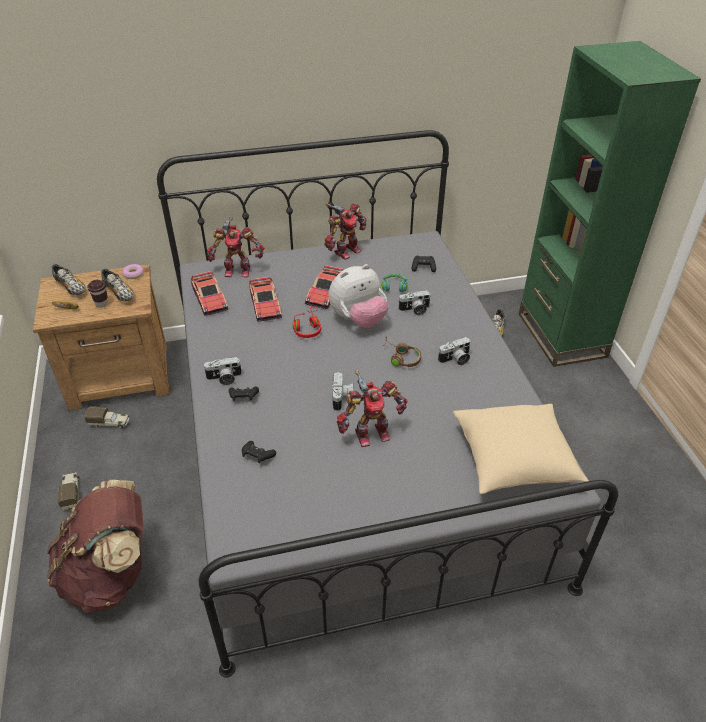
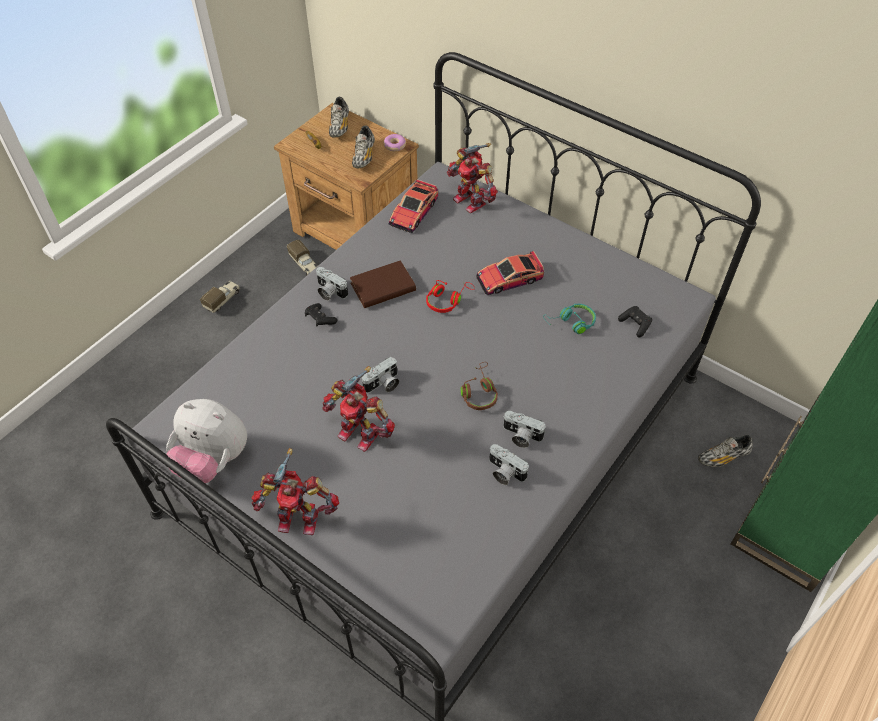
camera: 50 degrees right, 10 degrees up
brown backpack [47,480,143,613] -> none
brown cup [87,280,108,307] -> none
black game controller [242,441,276,463] -> none
toy car [249,277,282,322] -> none
toy robot [324,204,367,260] -> toy robot moved to [252,448,339,535]
plush toy [329,264,388,328] -> plush toy moved to [166,399,247,483]
camera [398,290,431,315] -> camera moved to [489,444,529,485]
beige pillow [453,404,589,494] -> none
none -> brown book [350,260,416,308]

